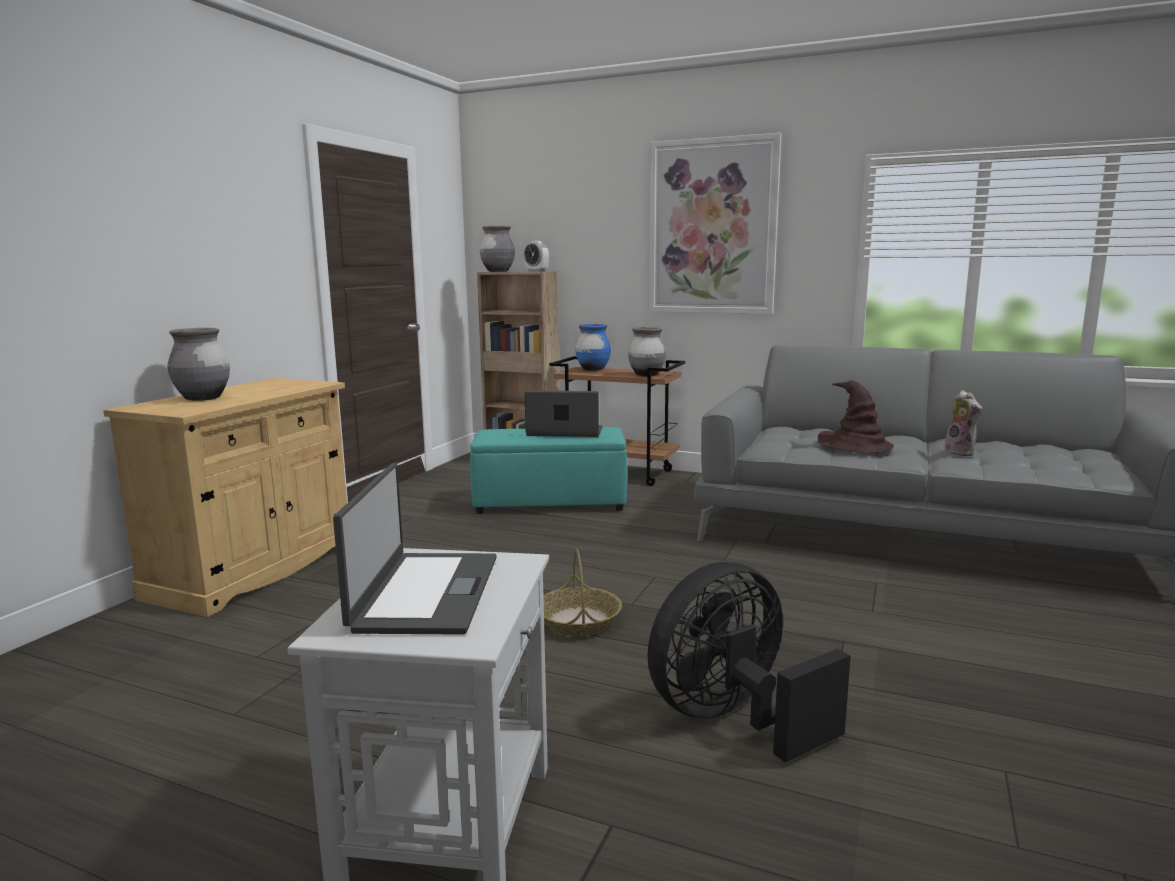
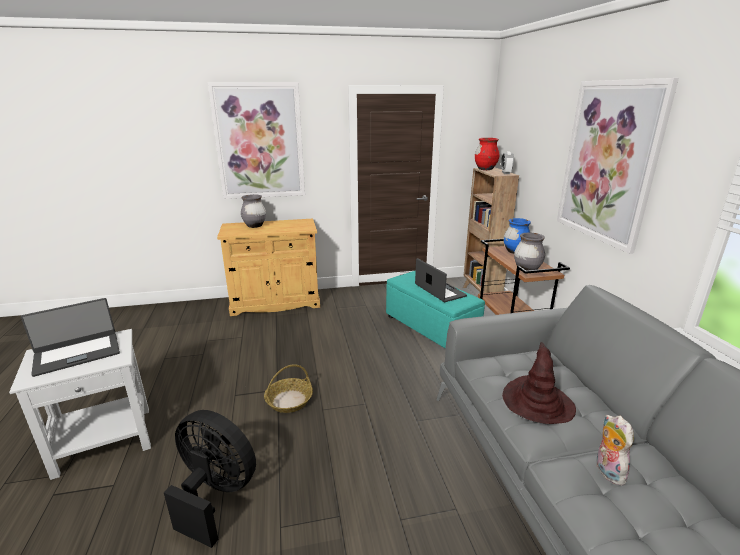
camera: 55 degrees right, 10 degrees up
grey vase [480,226,515,272] -> red vase [475,138,500,170]
plush toy [944,390,982,456] -> plush toy turned 135 degrees clockwise [596,415,634,486]
none -> picture [208,82,305,199]

